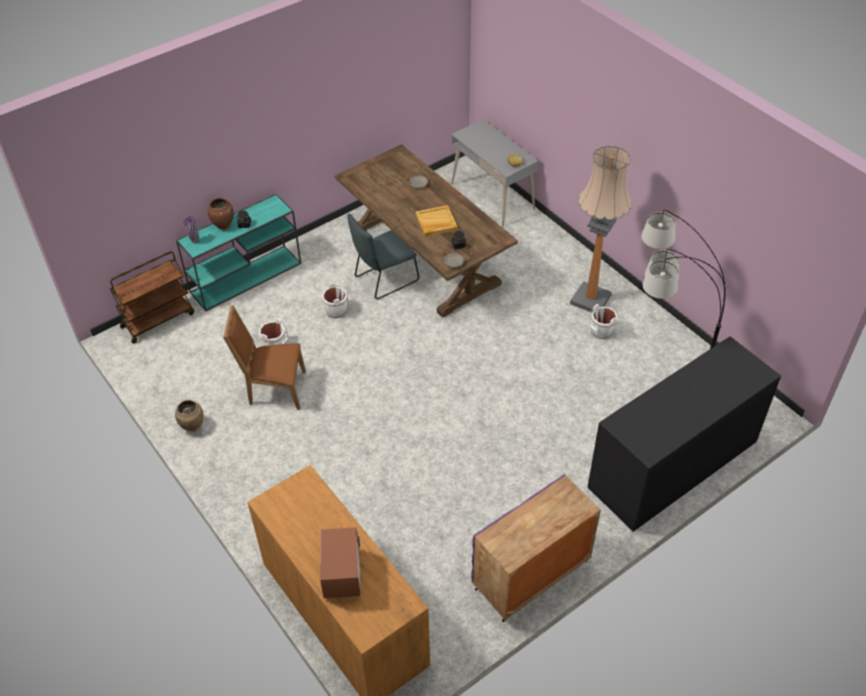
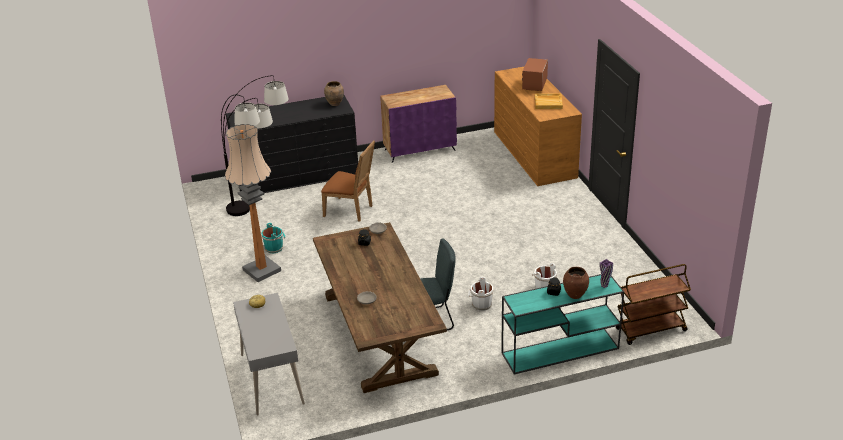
camera: 160 degrees left, 15 degrees down
brown vase [175,400,204,432] -> brown vase moved to [324,81,344,106]
brown chair [223,305,306,410] -> brown chair moved to [321,140,375,222]
beige tray [416,205,458,237] -> beige tray moved to [535,93,563,109]
white bucket [589,304,618,339] -> turquoise bucket [261,223,285,253]

